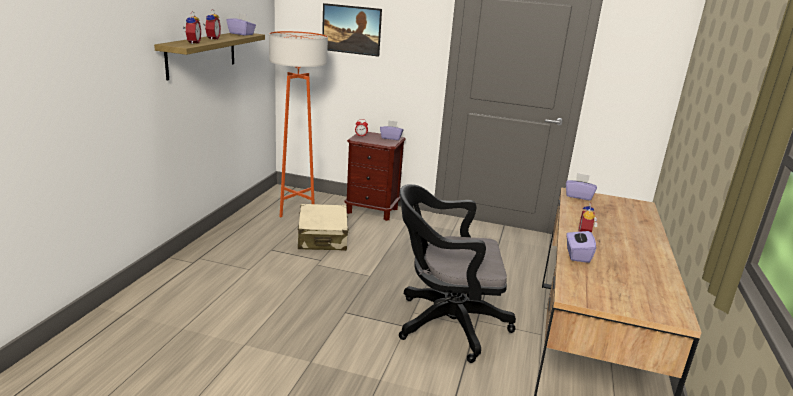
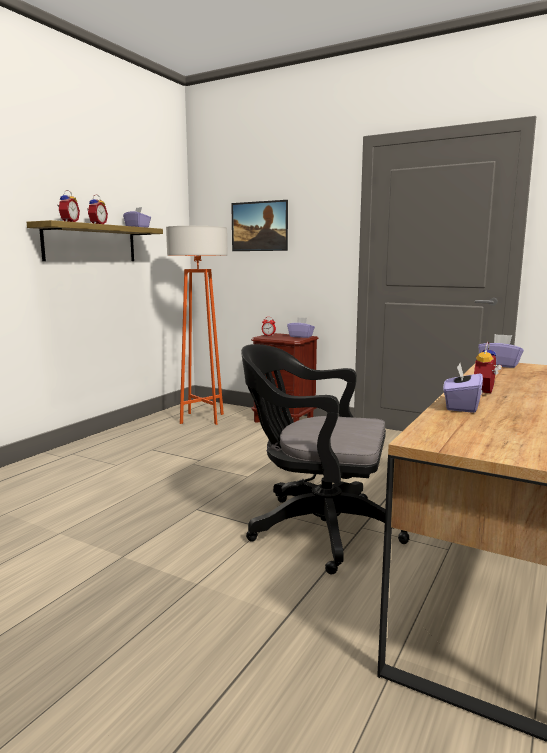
camera: 15 degrees right, 10 degrees down
beige suitcase [298,204,350,251] -> none

